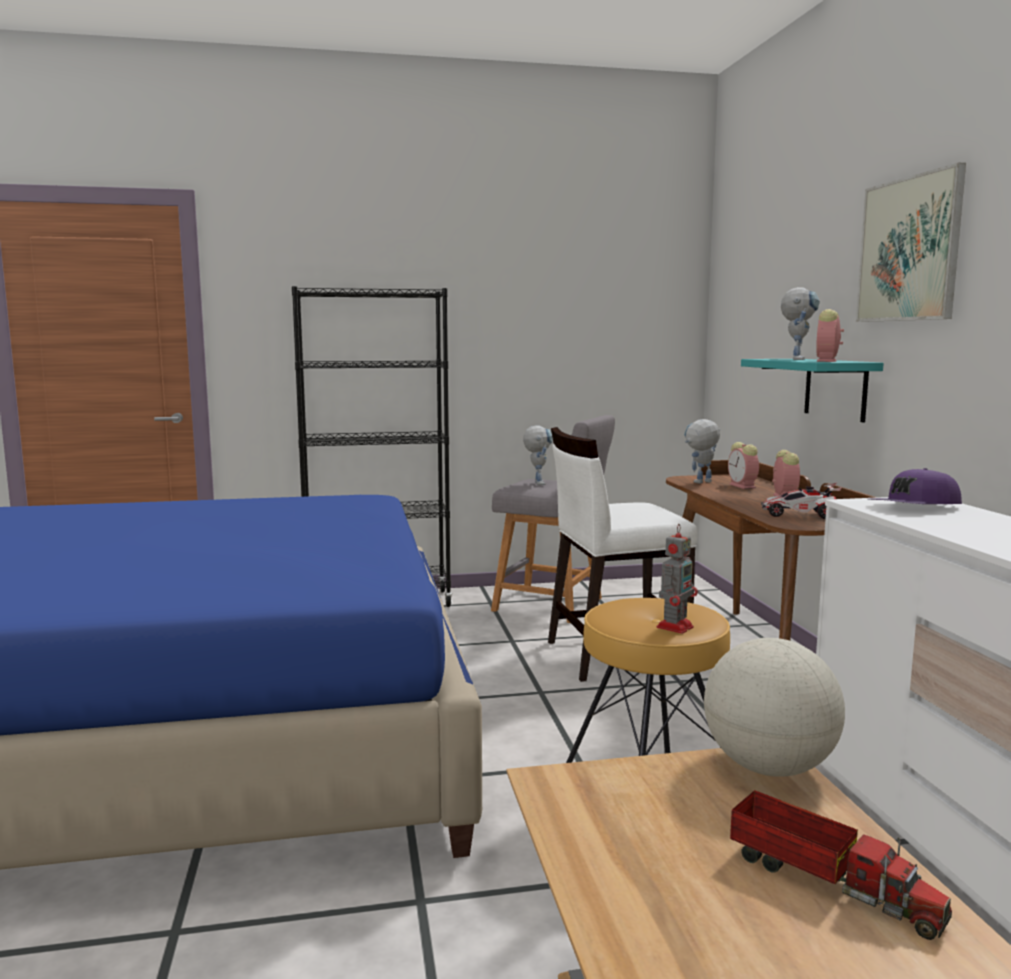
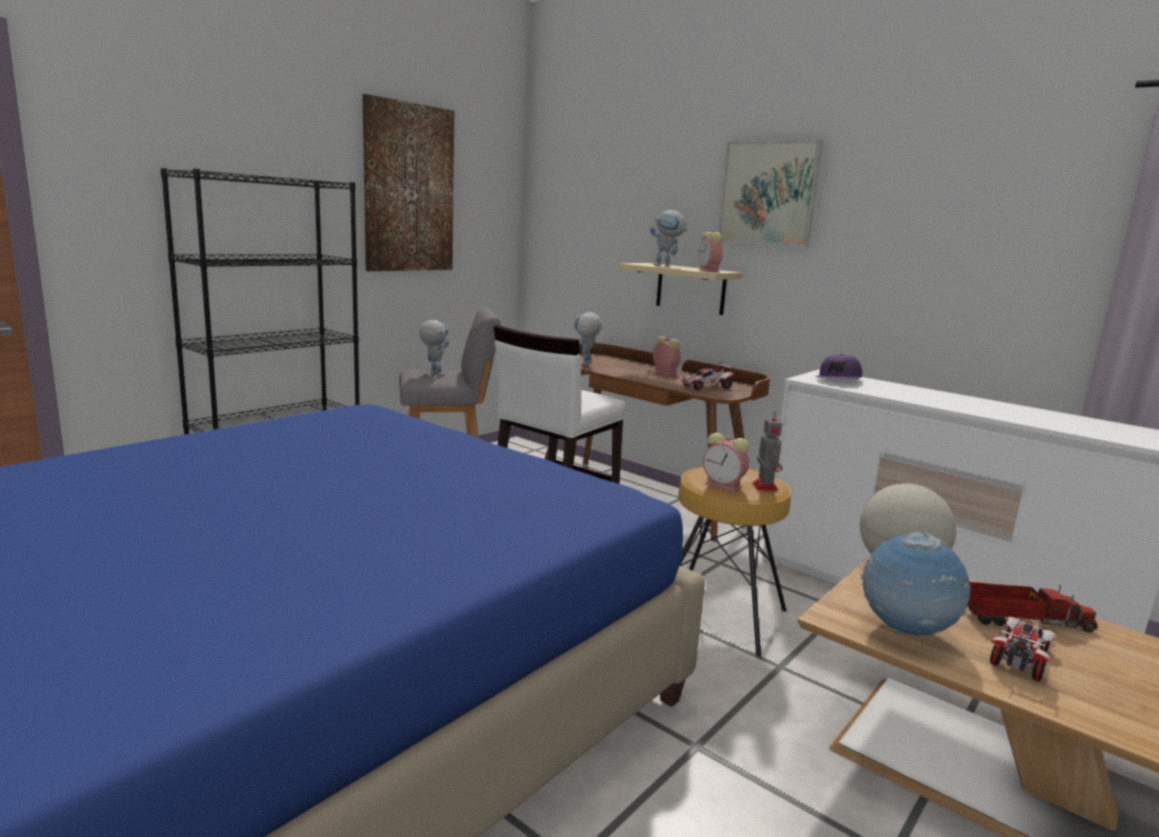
camera: 40 degrees left, 5 degrees up
alarm clock [728,442,759,489] -> alarm clock moved to [703,433,749,492]
turquoise shelf [741,359,884,422] -> beige shelf [619,263,742,315]
toy robot [781,287,820,360] -> toy robot turned 135 degrees clockwise [650,210,688,266]
none -> picture [363,94,454,271]
none -> globe [860,532,970,637]
none -> toy car [990,617,1056,681]

